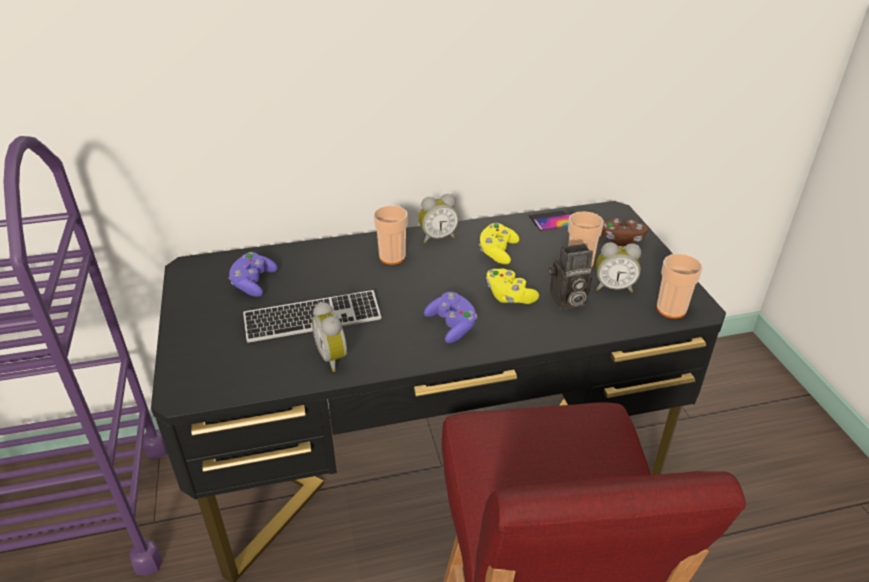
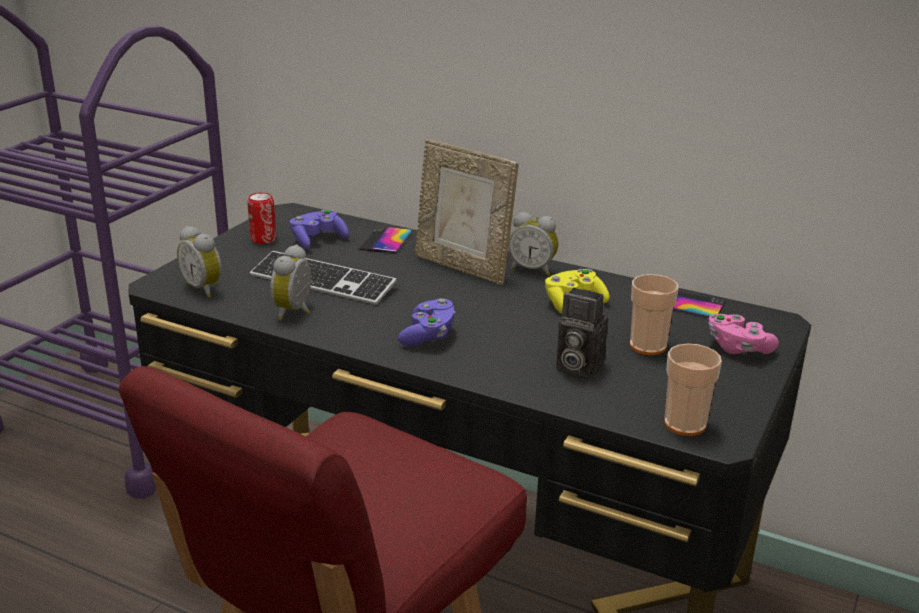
camera: 40 degrees right, 10 degrees down
cup [374,206,408,265] -> picture frame [415,139,518,285]
yellow game controller [486,269,539,304] -> none
alarm clock [596,242,641,293] -> alarm clock moved to [177,226,222,298]
brown game controller [601,218,648,246] -> pink game controller [709,314,779,354]
none -> can [247,192,276,244]
none -> phone [358,227,413,253]

